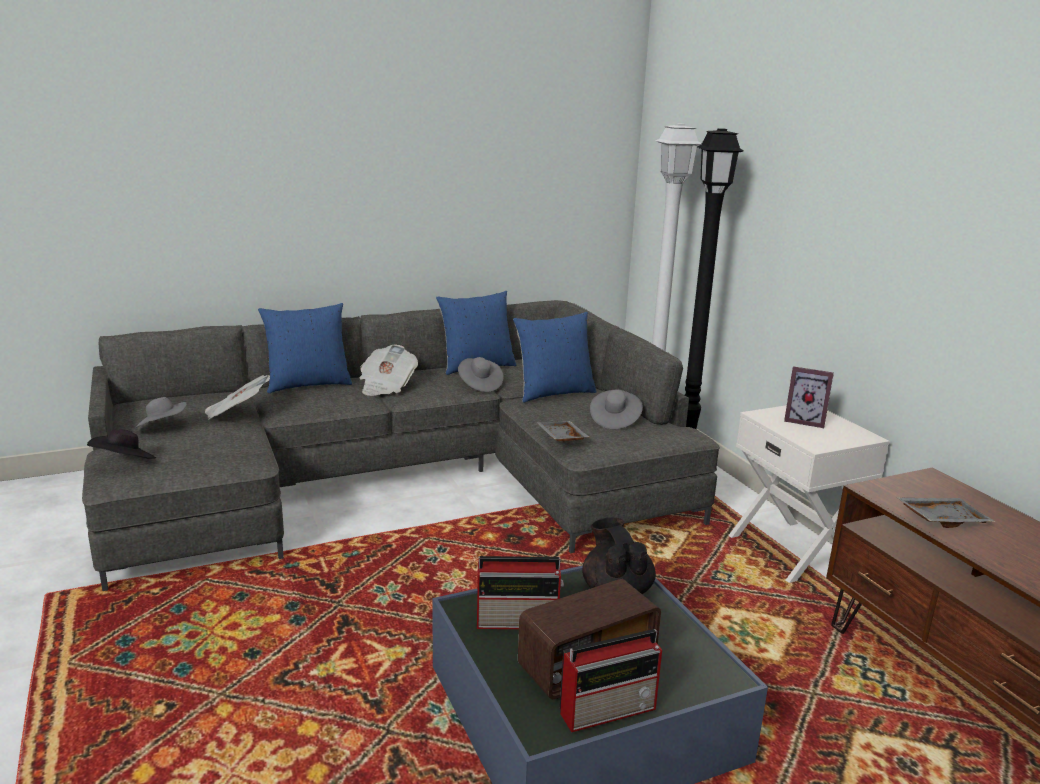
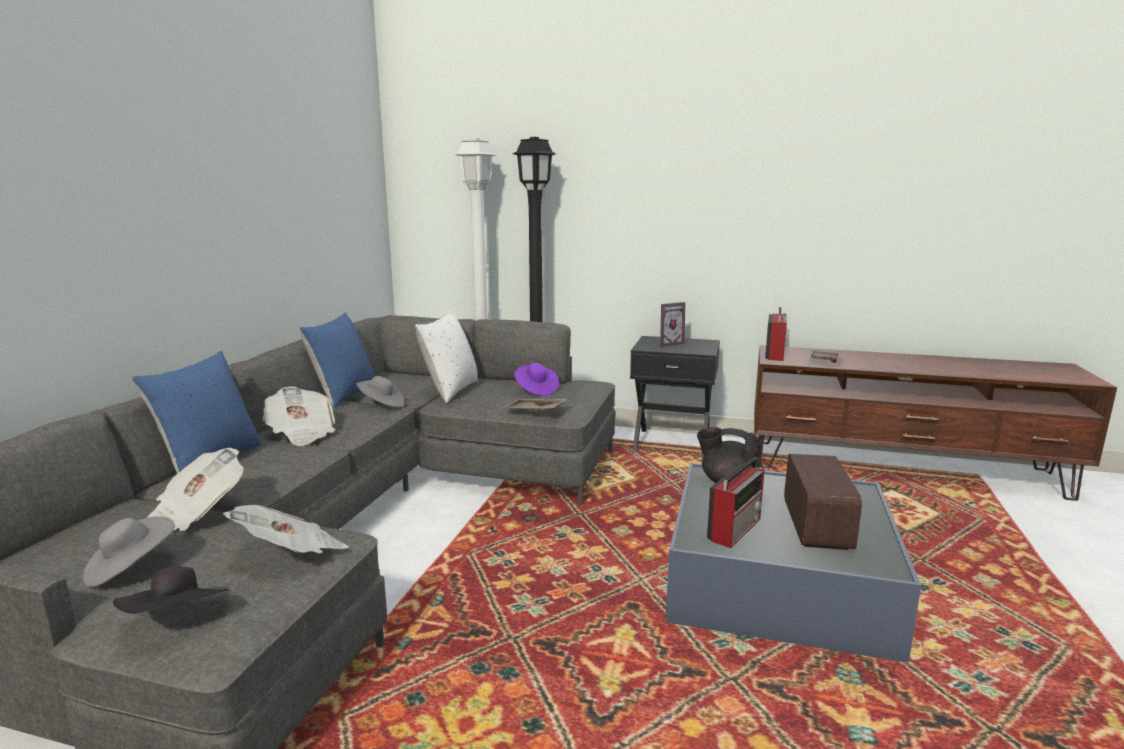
camera: 50 degrees left, 5 degrees down
blue pillow [513,312,597,403] -> white pillow [415,311,478,403]
radio [560,629,662,732] -> radio moved to [765,307,787,361]
grey hat [590,390,643,429] -> purple hat [514,363,559,396]
white nightstand [728,405,890,583] -> black nightstand [630,336,720,458]
none -> newspaper [223,505,349,553]

